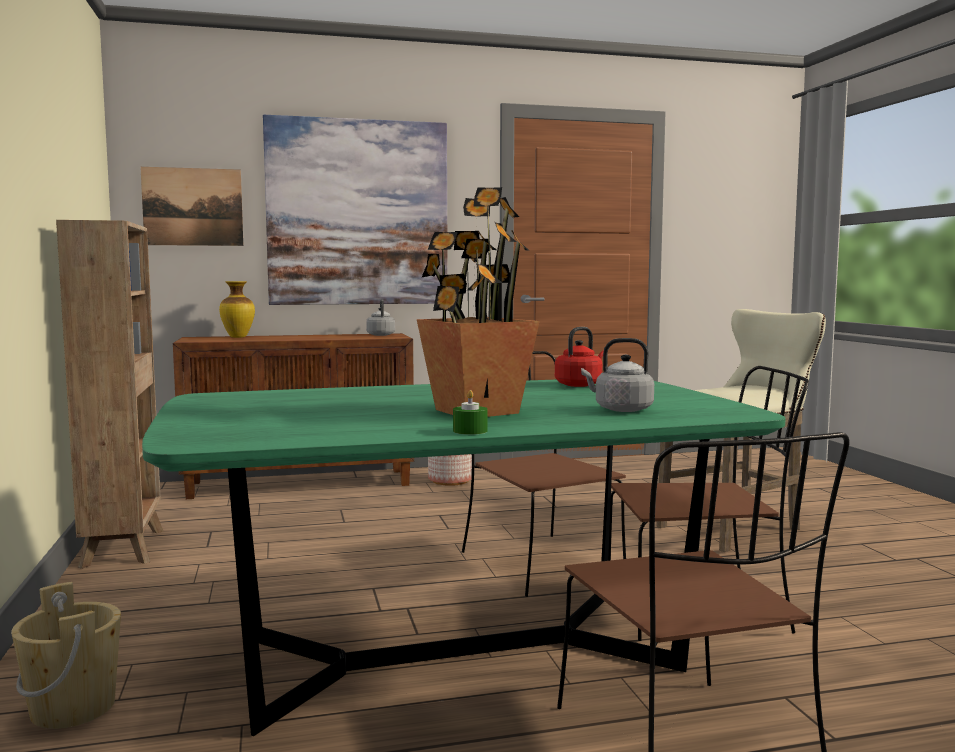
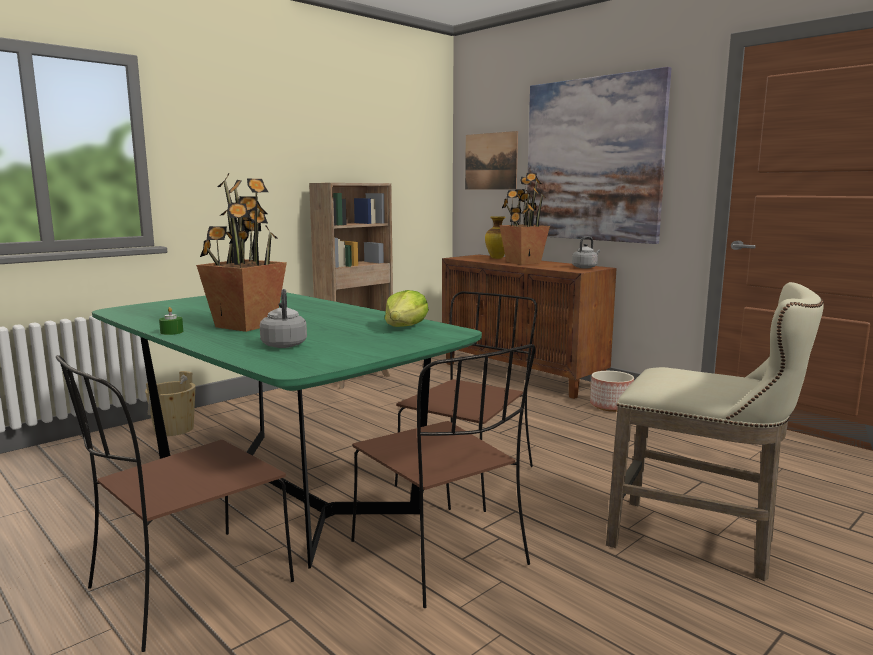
camera: 60 degrees right, 5 degrees up
red kettle [555,327,604,387] -> lettuce [385,290,429,327]
none -> potted plant [499,173,550,264]

